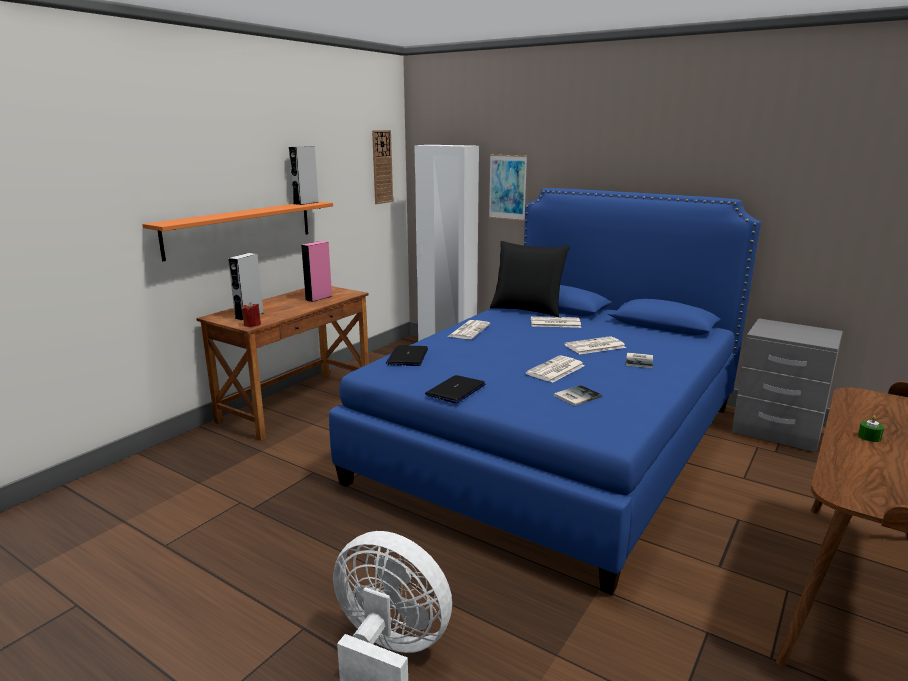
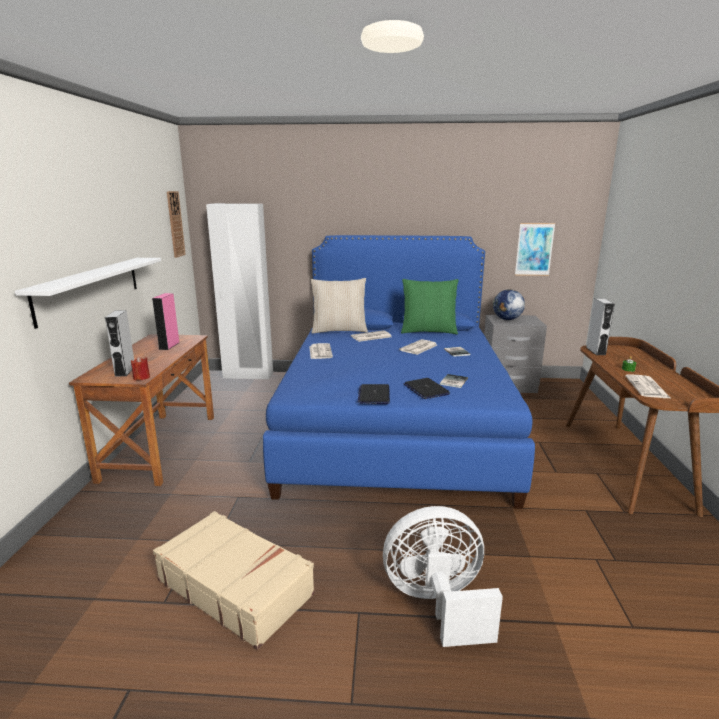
camera: 30 degrees left, 0 degrees up
orange shelf [142,202,333,261] -> white shelf [14,258,161,329]
grey speaker [289,146,319,205] -> grey speaker moved to [586,298,615,355]
laptop [386,346,428,366] -> laptop moved to [404,378,450,399]
picture [489,155,527,221] -> picture moved to [515,223,555,276]
black pillow [490,241,570,317] -> beige pillow [311,278,368,334]
newspaper [526,356,585,383] -> newspaper moved to [625,374,670,398]
none -> beige suitcase [153,511,315,650]
none -> green pillow [401,279,459,334]
none -> globe [493,289,525,320]

